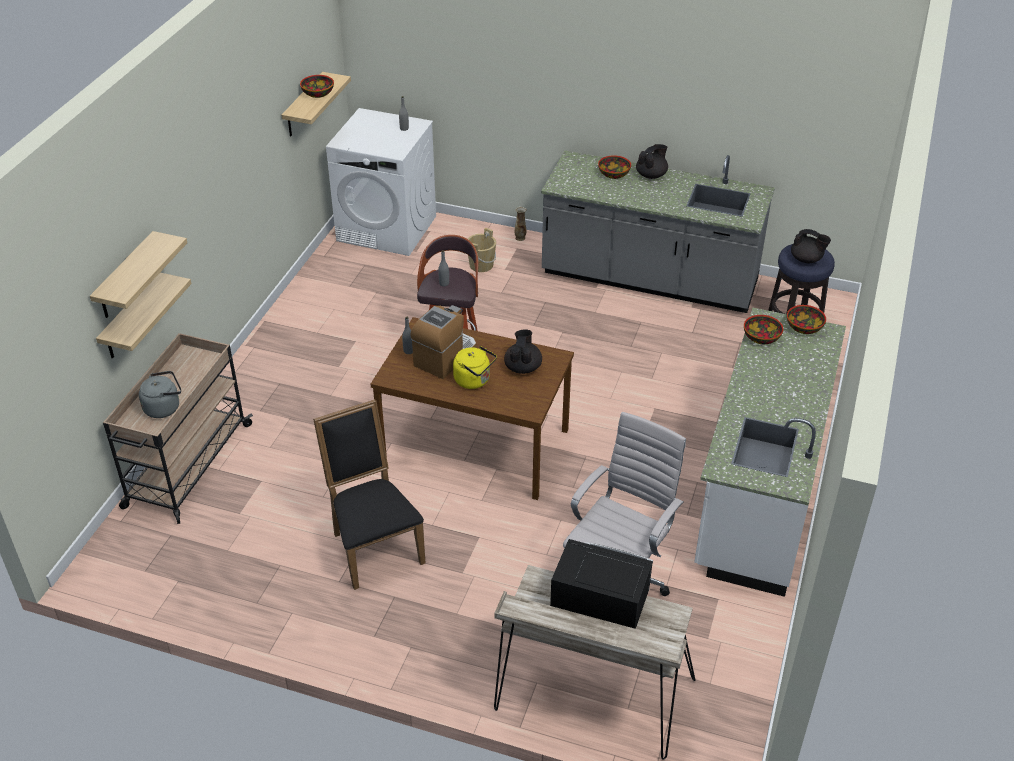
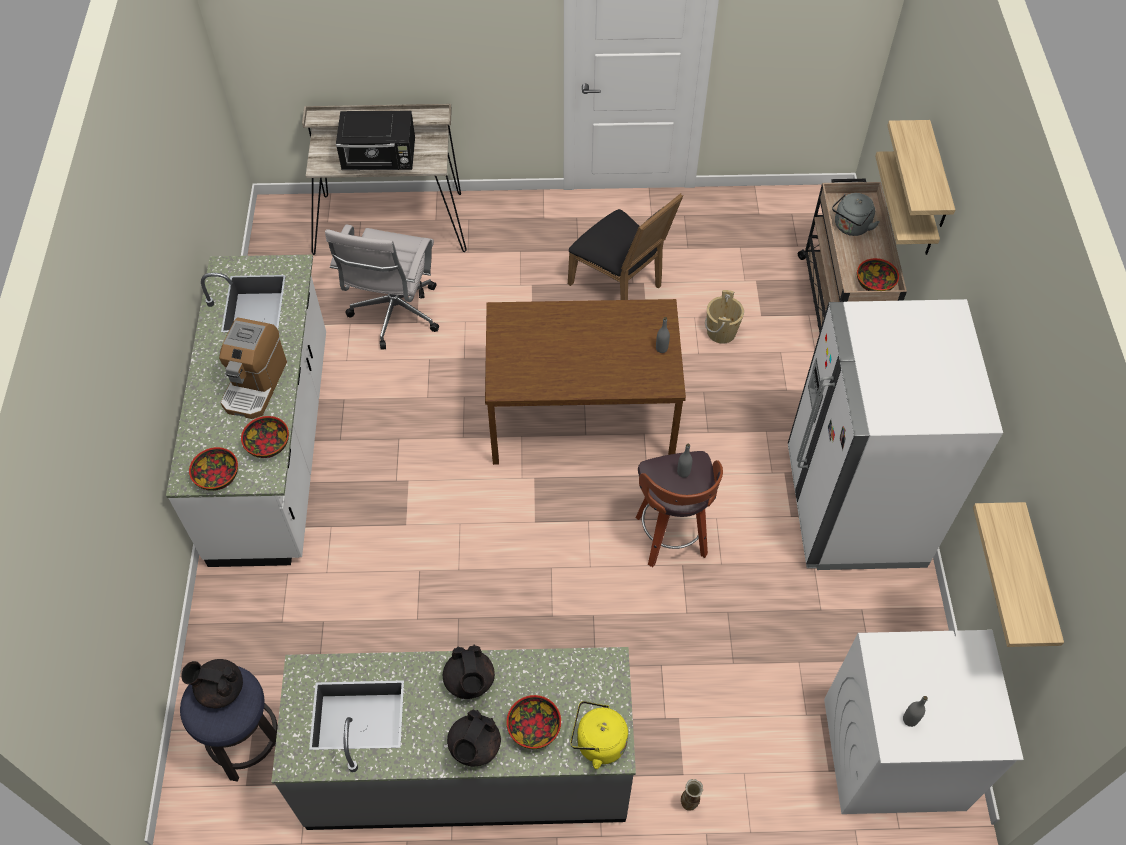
camera: 160 degrees right, 15 degrees up
bowl [300,75,334,98] -> bowl moved to [857,258,899,291]
coffee machine [410,305,476,379] -> coffee machine moved to [219,317,287,419]
yellow kettle [453,346,497,389] -> yellow kettle moved to [570,701,628,769]
beige bucket [468,228,496,272] -> beige bucket moved to [705,290,744,344]
black teapot [504,329,542,374] -> black teapot moved to [443,645,495,699]
none -> white fridge [788,299,1003,570]

